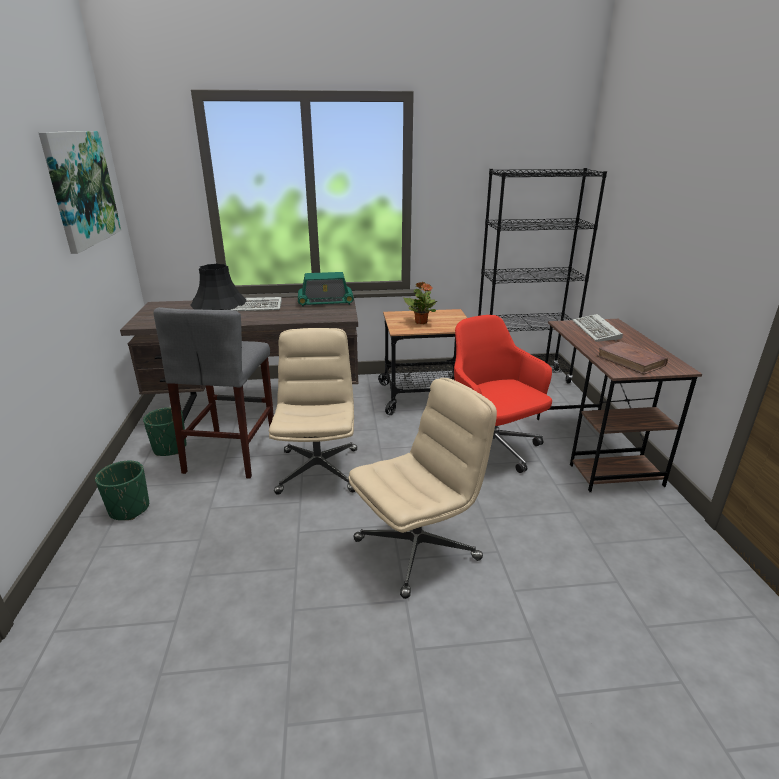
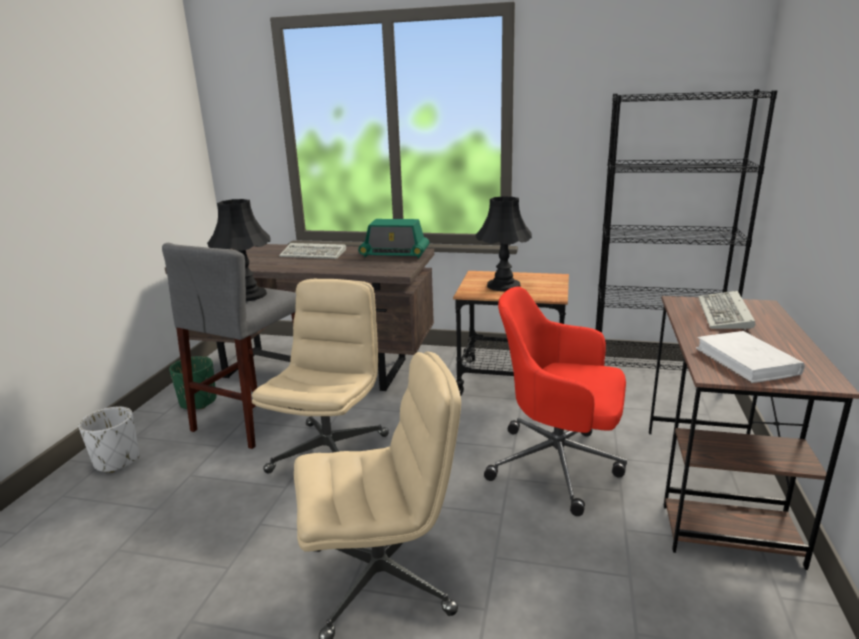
camera: 20 degrees right, 5 degrees down
picture [38,131,121,254] -> none
green planter [95,461,149,520] -> white planter [78,407,139,473]
potted plant [403,282,437,324] -> black table lamp [476,196,532,291]
red office chair [454,315,552,473] -> red office chair turned 60 degrees counterclockwise [484,286,627,516]
brown book [597,341,668,374] -> white book [696,331,805,383]

